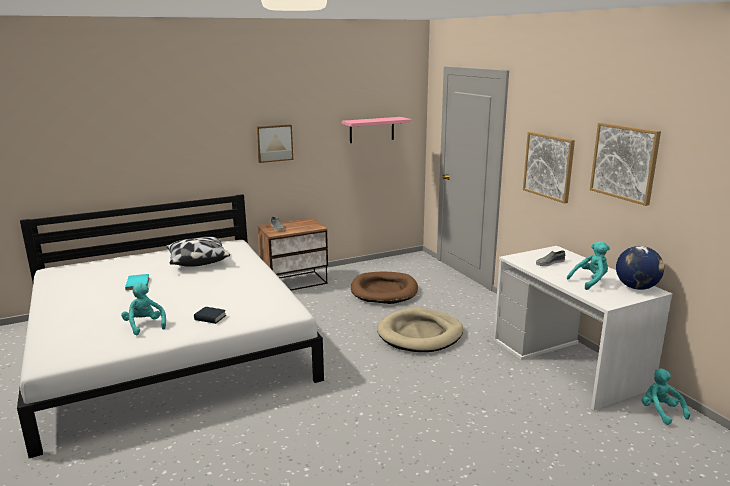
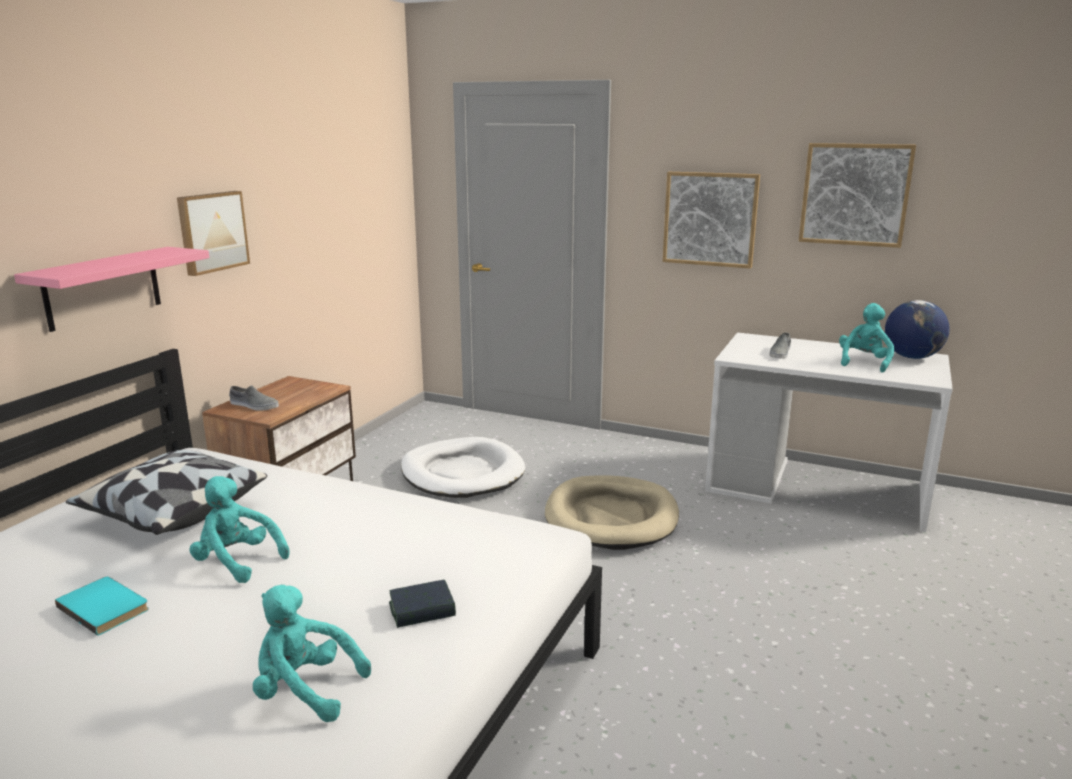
camera: 40 degrees left, 0 degrees up
pink shelf [342,117,412,143] -> pink shelf moved to [14,247,210,332]
brown dog bed [351,272,418,304] -> white dog bed [401,437,525,498]
turquoise plush toy [641,368,690,425] -> turquoise plush toy moved to [189,476,290,583]

